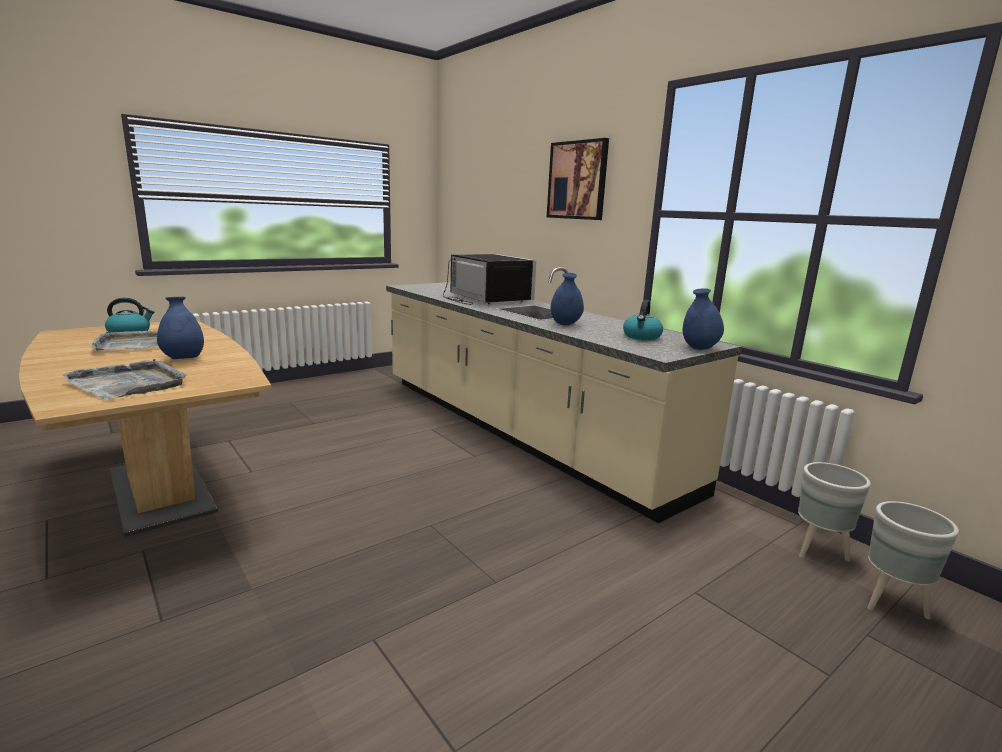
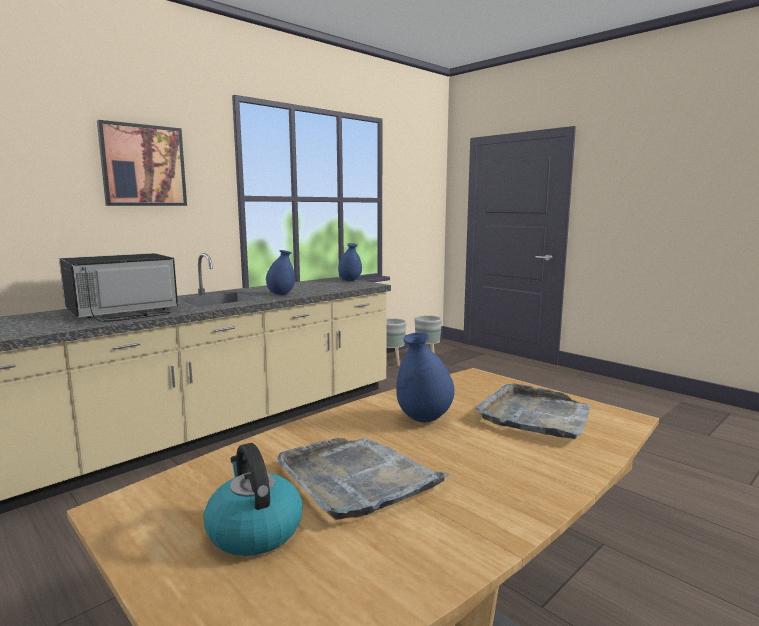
camera: 95 degrees left, 5 degrees down
kettle [623,300,663,340] -> none

